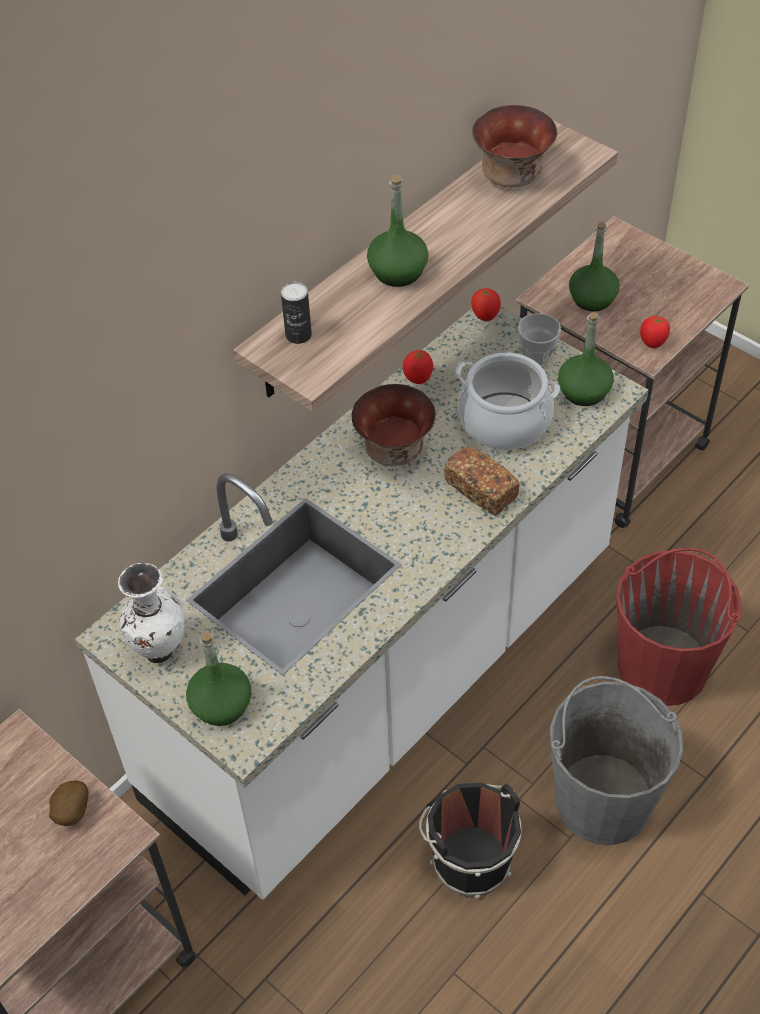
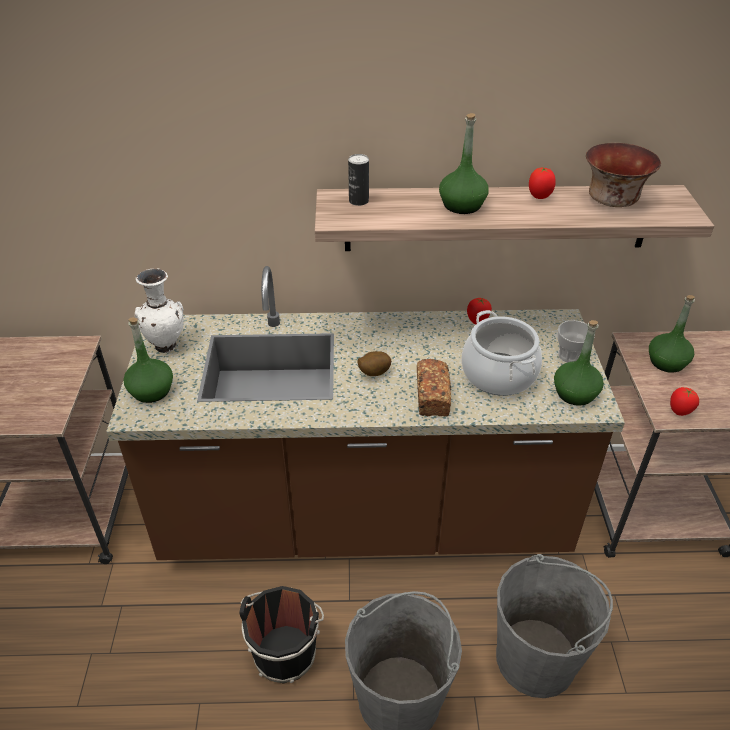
camera: 45 degrees right, 10 degrees down
potato [49,780,89,826] -> potato moved to [357,351,391,376]
white counter [75,307,648,900] -> brown counter [106,266,625,560]
bowl [352,384,436,466] -> none
tomato [471,288,501,321] -> tomato moved to [529,167,556,199]
red bucket [617,548,742,706] -> grey bucket [496,554,613,698]

